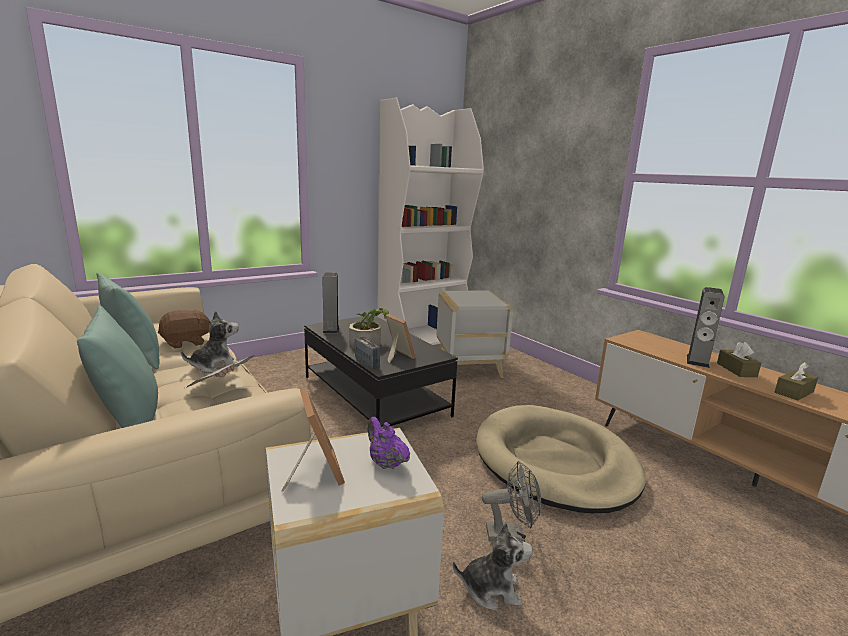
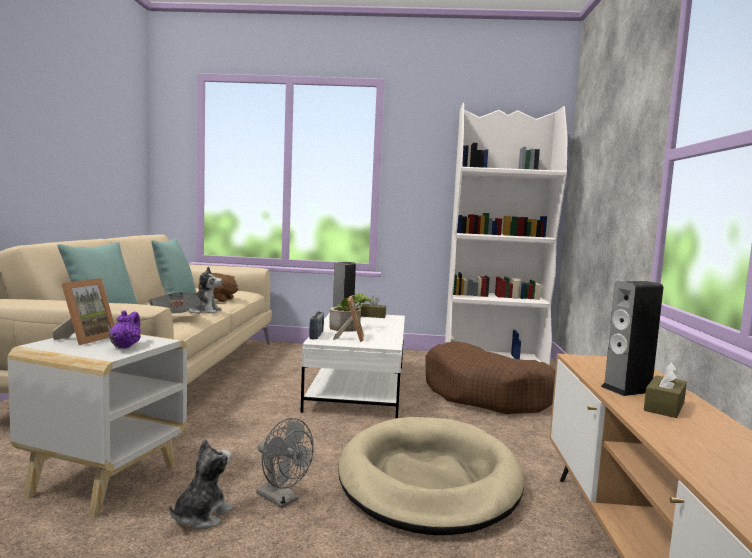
camera: 40 degrees right, 10 degrees down
black coffee table [304,315,458,427] -> white coffee table [301,313,405,419]
white side table [437,290,513,378] -> brown dog bed [426,341,555,414]
plush toy [453,522,533,611] -> plush toy turned 105 degrees counterclockwise [169,438,233,530]
brown tissue box [775,362,818,400] -> brown tissue box moved to [360,296,386,318]

